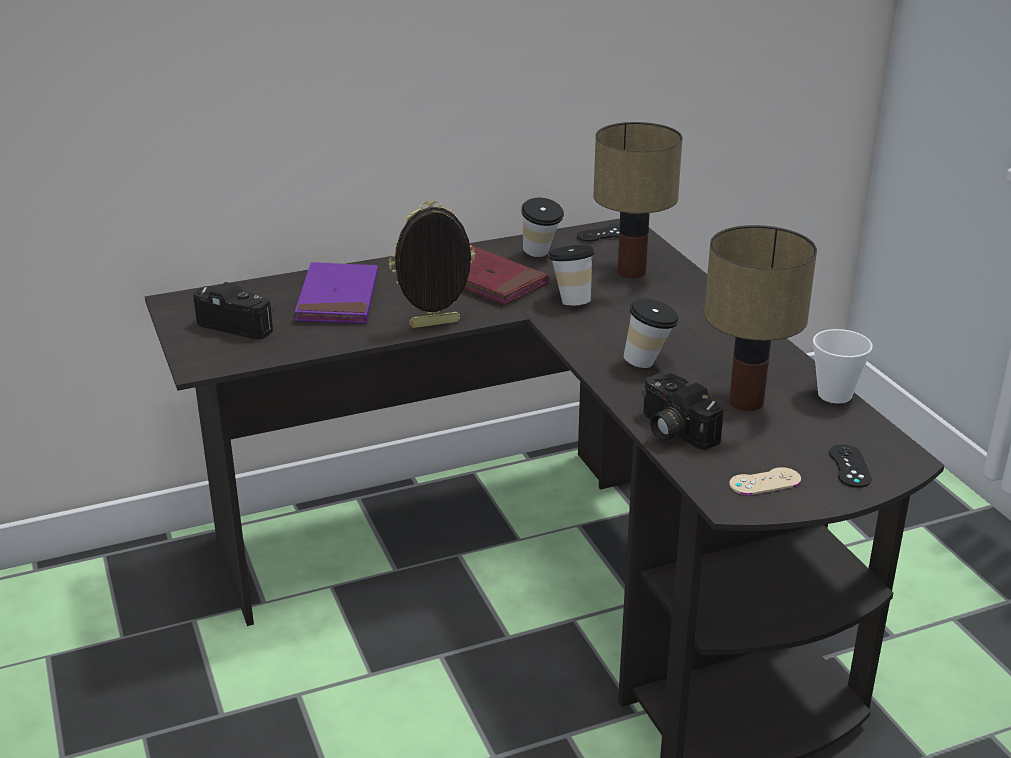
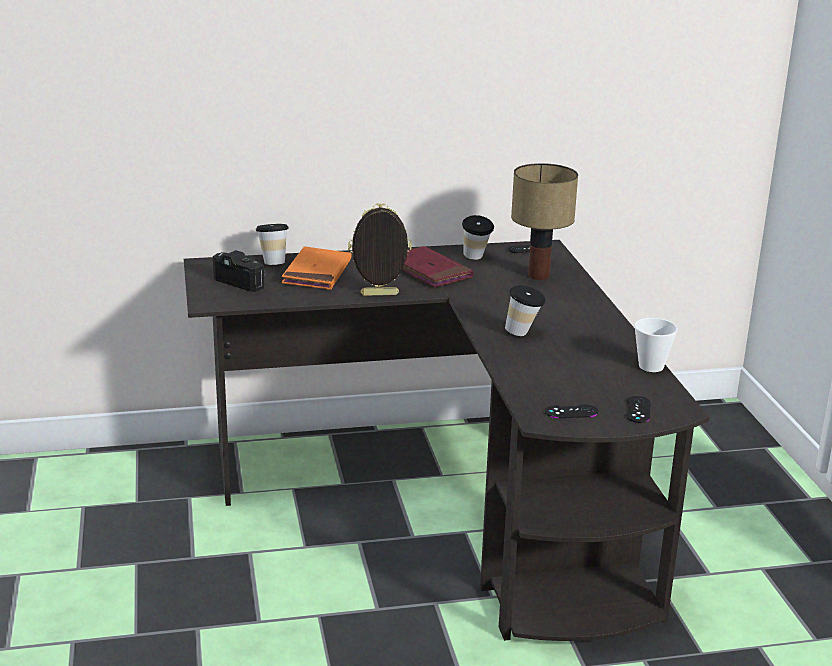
camera: 10 degrees right, 5 degrees down
purple book [295,262,378,324] -> orange book [282,246,351,290]
cup [549,245,595,306] -> cup moved to [256,224,288,265]
camera [641,373,724,450] -> none
table lamp [704,225,817,411] -> none
beige game controller [729,467,801,495] -> black game controller [545,404,599,418]

